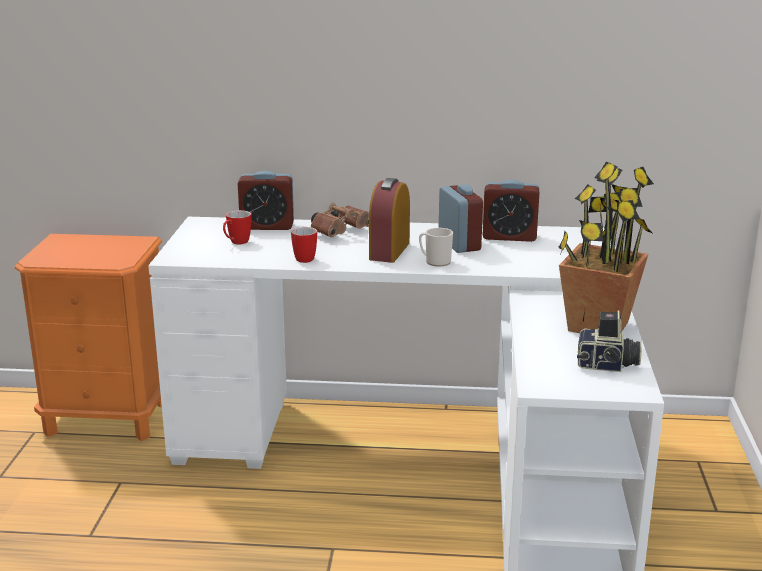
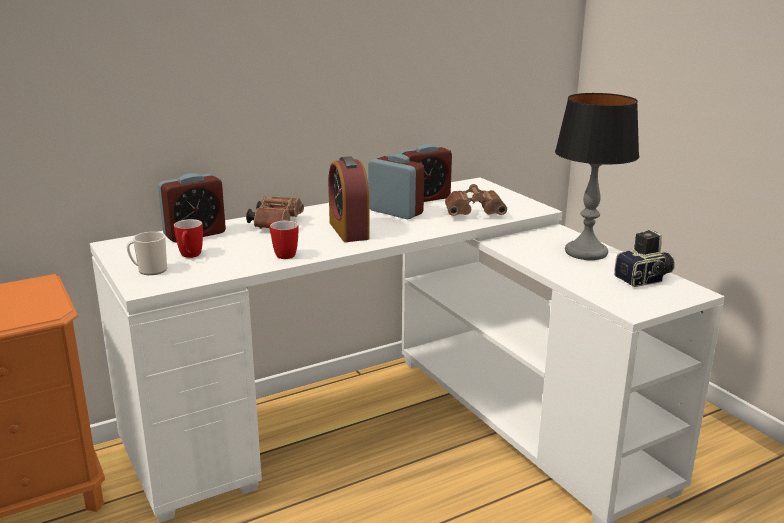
camera: 35 degrees left, 0 degrees up
mug [419,228,453,266] -> mug moved to [127,232,167,275]
potted plant [558,161,654,333] -> table lamp [555,93,639,260]
none -> brown binoculars [445,184,507,216]

